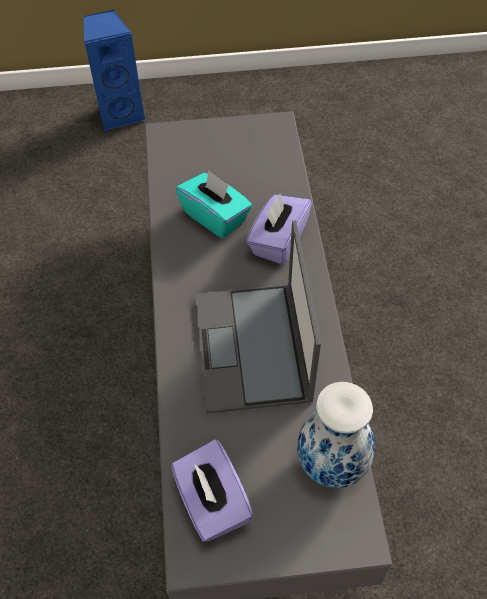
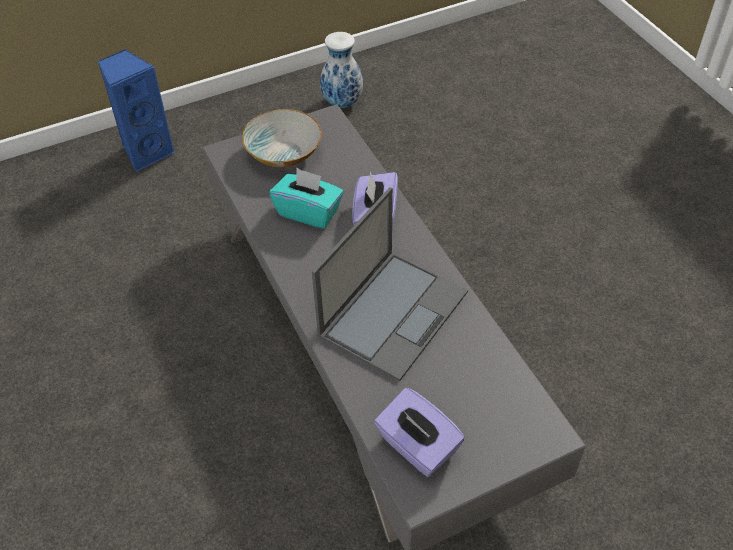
camera: 20 degrees left, 5 degrees down
laptop [196,221,321,414] -> laptop turned 120 degrees counterclockwise [312,187,468,382]
vase [297,382,375,488] -> vase moved to [320,32,363,108]
none -> bowl [242,109,322,167]

